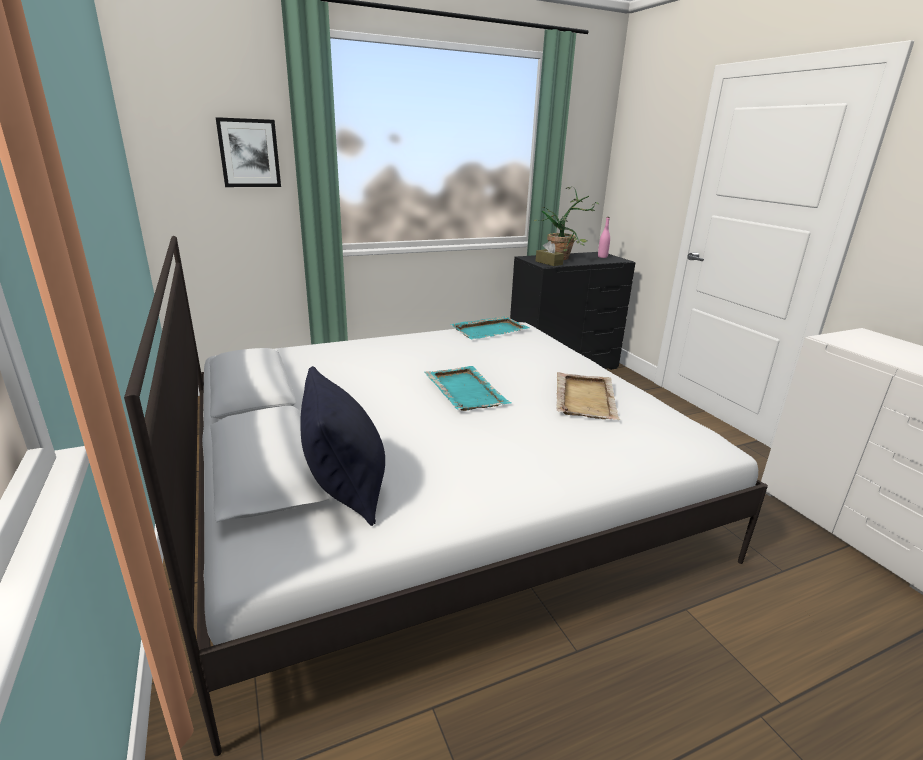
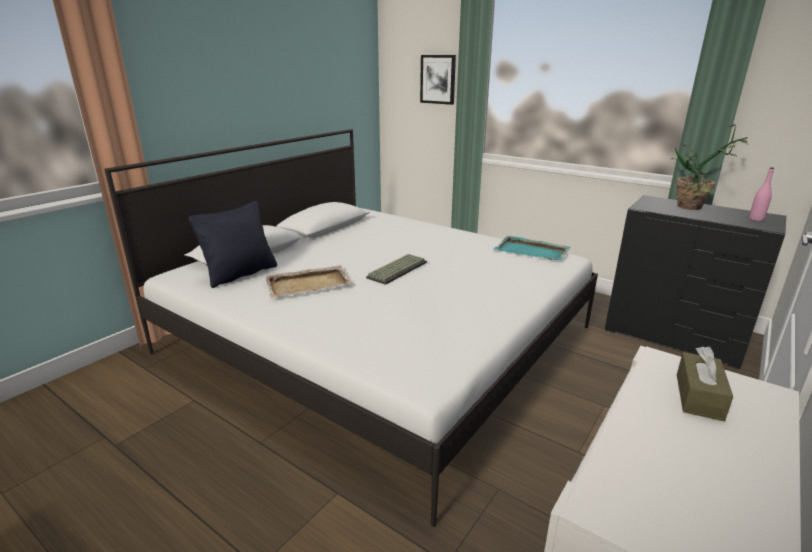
camera: 60 degrees right, 0 degrees up
turquoise tray [425,366,512,411] -> keyboard [366,254,427,285]
brown tissue box [536,241,564,266] -> brown tissue box moved to [677,347,733,421]
beige tray [556,372,621,420] -> beige tray moved to [265,266,352,298]

